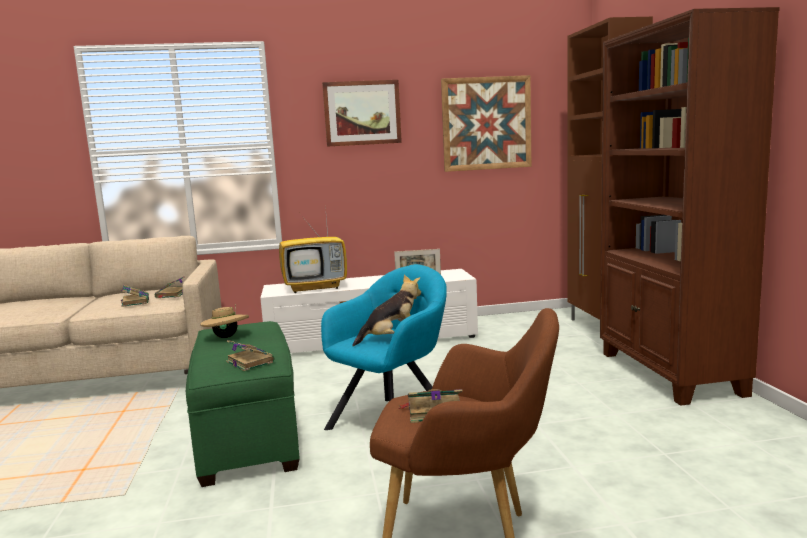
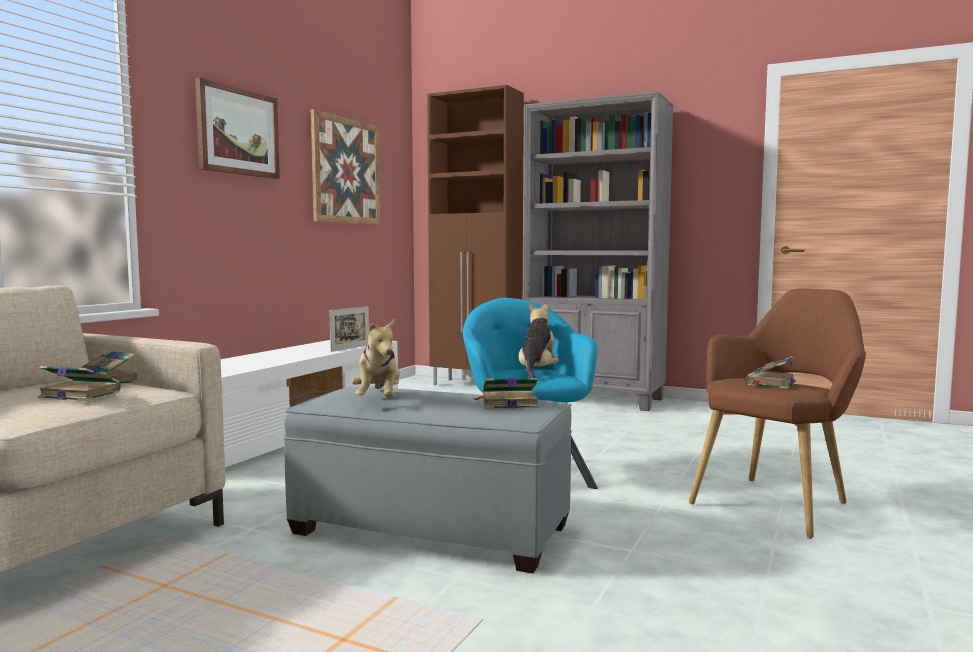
camera: 55 degrees left, 5 degrees down
green ottoman [186,321,300,487] -> grey ottoman [284,387,572,573]
beige hat [200,304,249,338] -> plush toy [351,318,400,397]
television [279,206,347,293] -> none
brown bookcase [600,7,780,406] -> grey bookcase [523,91,674,411]

